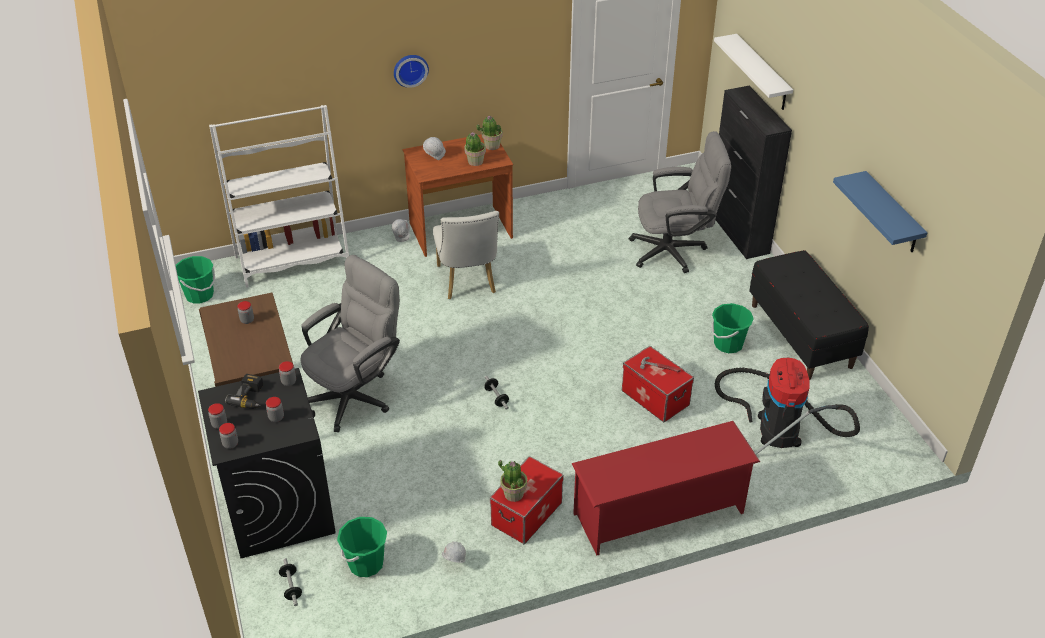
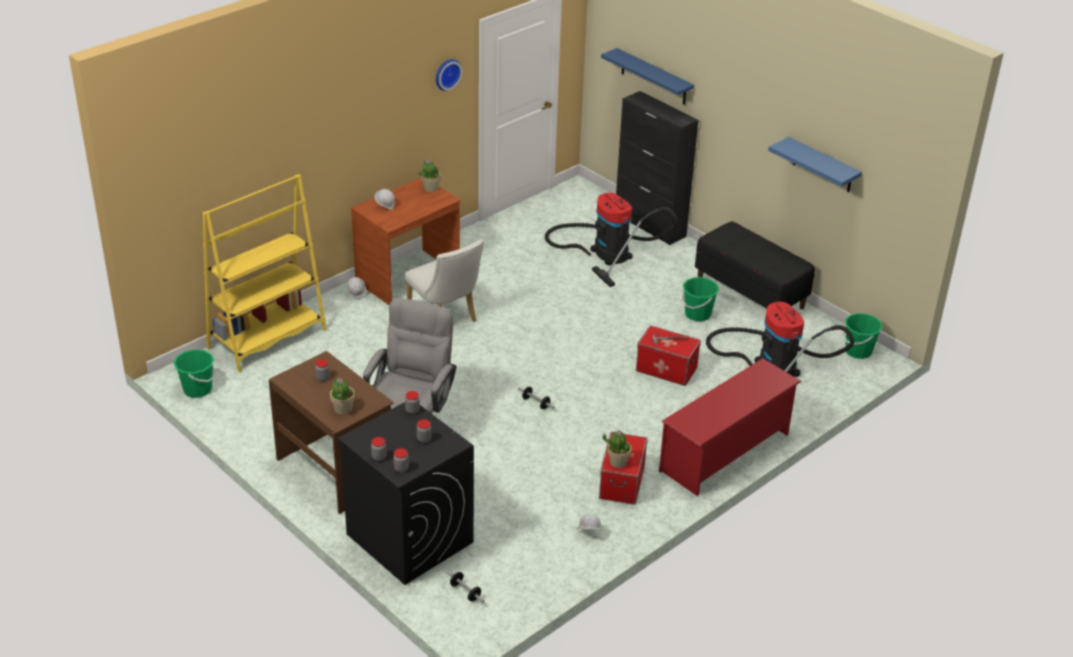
camera: 25 degrees left, 5 degrees down
white bookcase [209,105,349,288] -> yellow bookcase [203,174,327,372]
power drill [225,374,263,409] -> none
green bucket [337,517,387,577] -> green bucket moved to [843,313,882,359]
wall clock [394,55,429,88] -> wall clock moved to [436,59,462,91]
potted plant [464,132,486,166] -> potted plant moved to [330,378,355,415]
grey office chair [629,131,731,273] -> vacuum cleaner [545,193,678,287]
white shelf [714,34,793,110] -> blue shelf [601,48,694,105]

